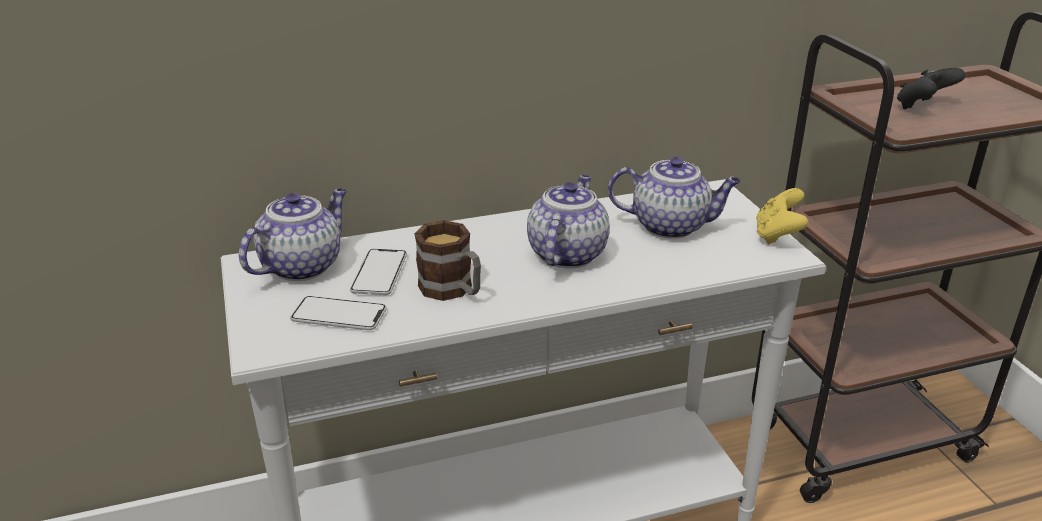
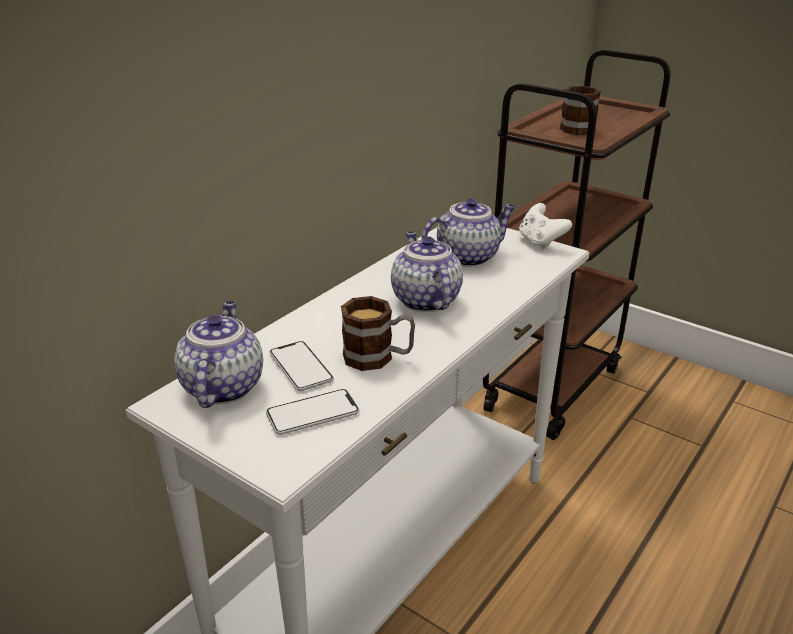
camera: 35 degrees left, 0 degrees up
yellow game controller [756,188,808,245] -> white game controller [519,203,572,250]
black game controller [897,68,965,109] -> mug [560,86,601,135]

